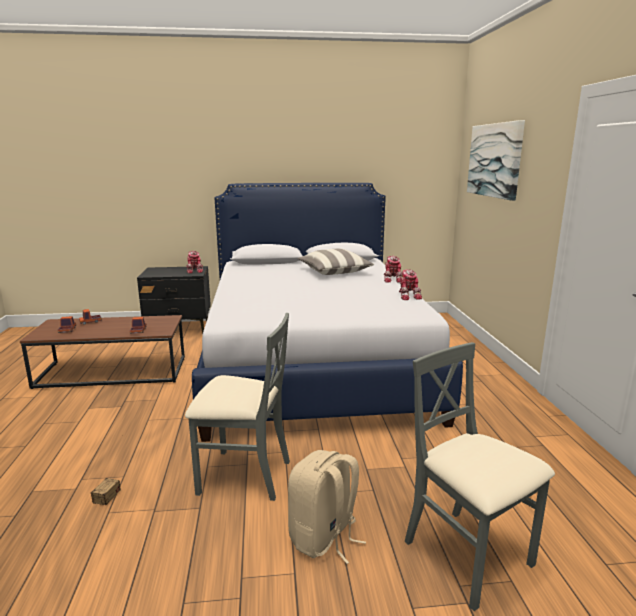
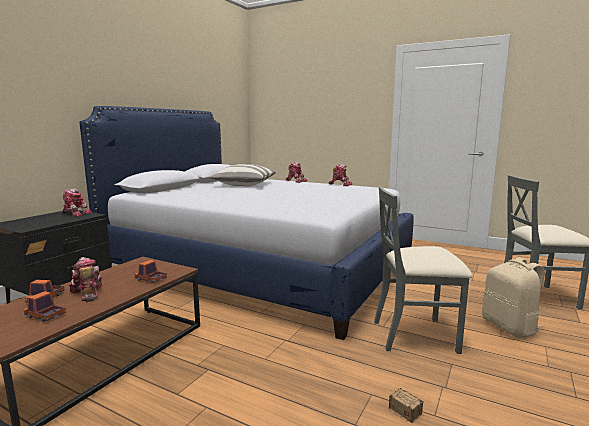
camera: 55 degrees left, 5 degrees down
grey chair [185,313,290,501] -> grey chair turned 135 degrees counterclockwise [374,186,472,354]
picture [467,120,525,201] -> none
none -> toy robot [69,257,102,302]

